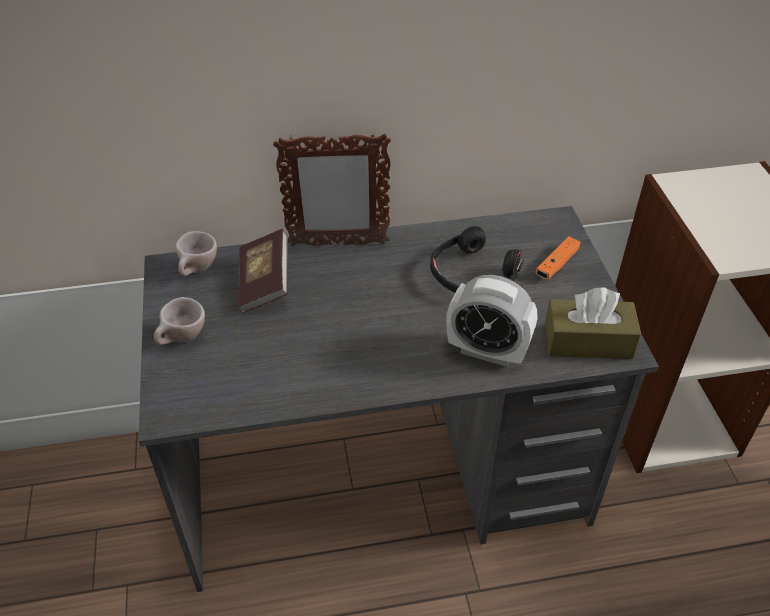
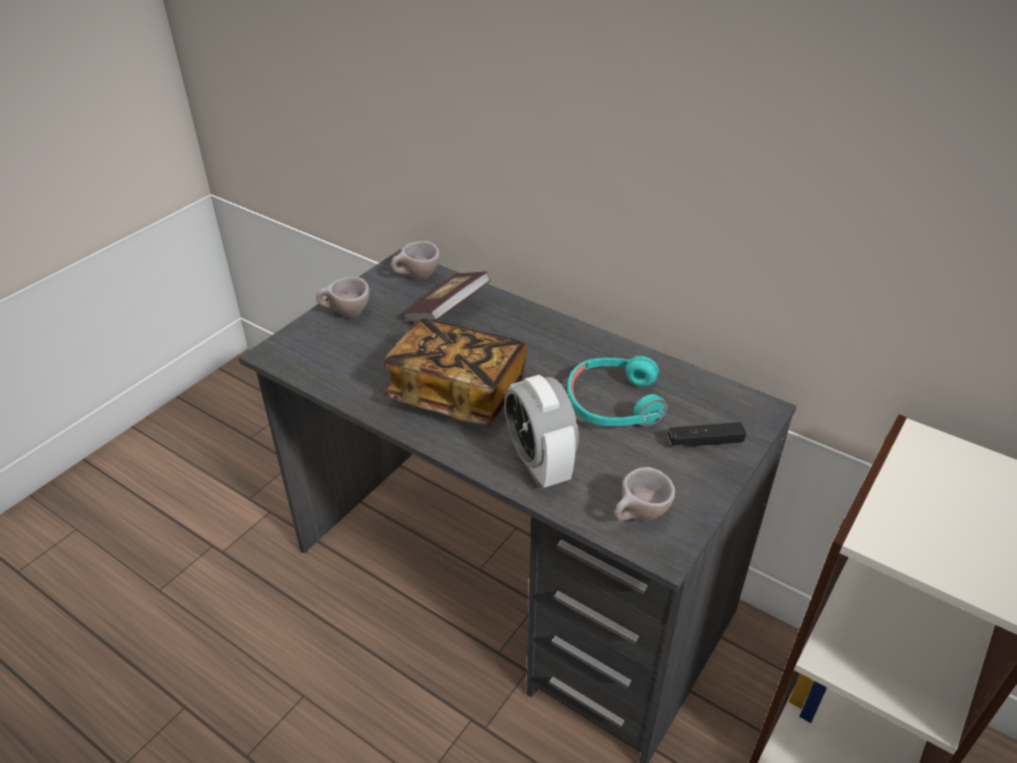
camera: 45 degrees right, 5 degrees down
picture frame [273,132,391,246] -> none
black headphones [430,226,523,293] -> turquoise headphones [567,356,668,427]
orange game controller [536,236,581,280] -> black game controller [668,422,746,446]
brown tissue box [545,287,641,359] -> beige cup [614,467,675,521]
none -> book [383,318,527,425]

